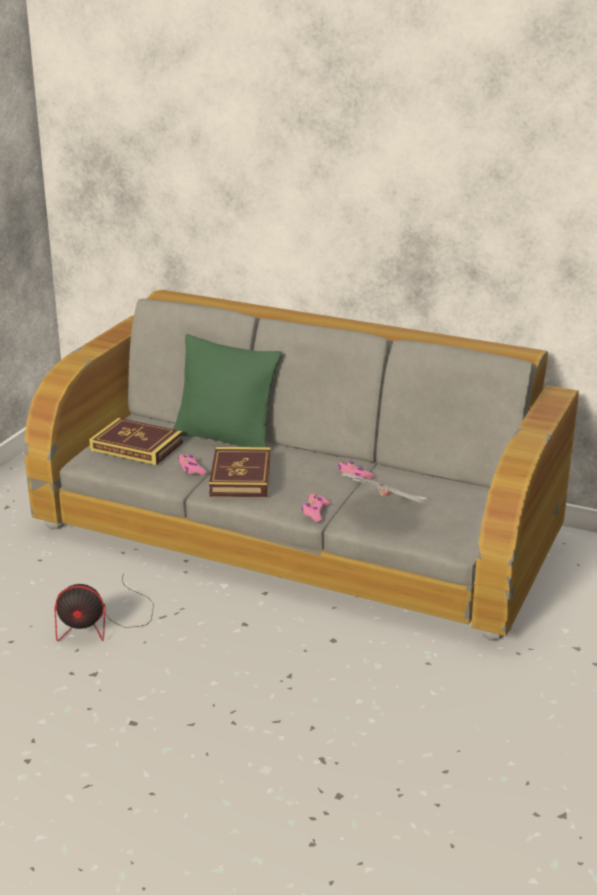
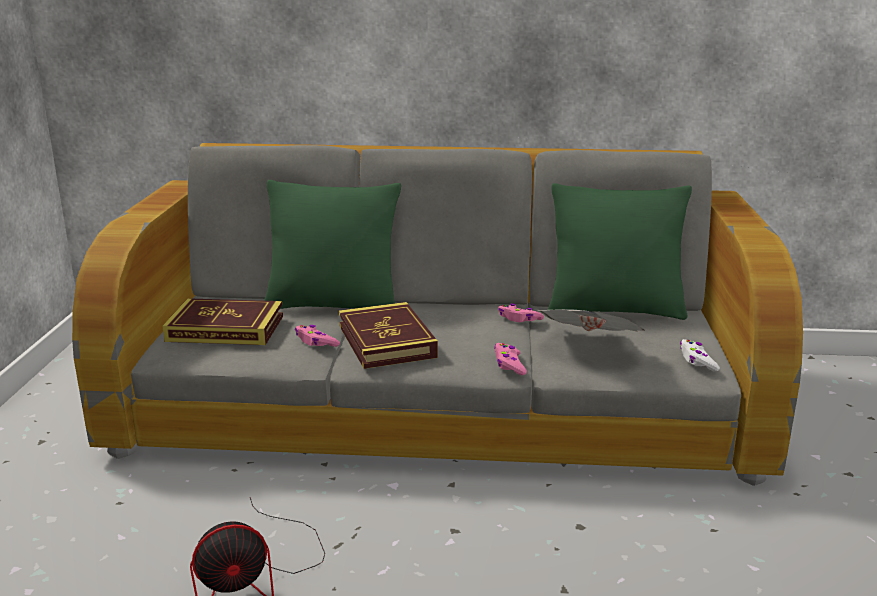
camera: 20 degrees left, 5 degrees down
none -> green pillow [548,183,692,320]
none -> white game controller [680,339,720,371]

